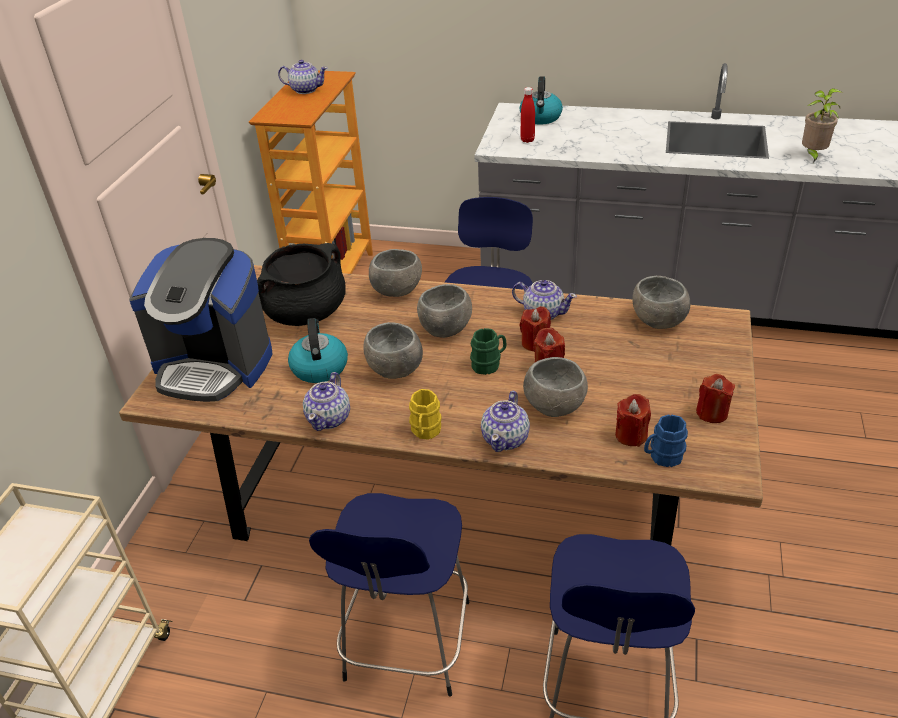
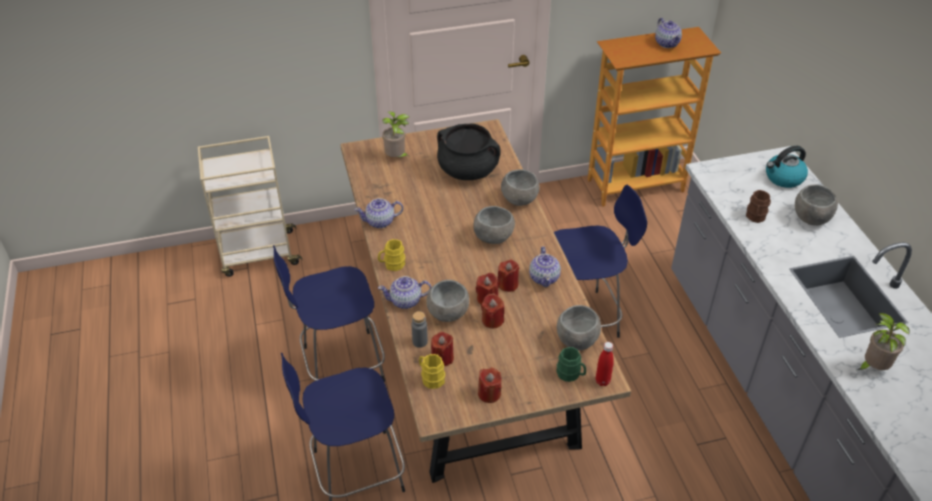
camera: 60 degrees right, 5 degrees up
coffee machine [129,238,272,402] -> potted plant [382,111,409,157]
kettle [288,318,348,383] -> none
grey bowl [364,322,423,379] -> grey bowl moved to [795,184,838,225]
green mug [470,328,507,375] -> green mug moved to [557,347,586,382]
red bottle [521,87,535,143] -> red bottle moved to [596,342,614,386]
blue mug [644,414,688,467] -> yellow mug [419,354,445,389]
none -> grey bottle [412,311,428,348]
none -> red candle [481,294,504,329]
none -> brown mug [746,190,771,223]

